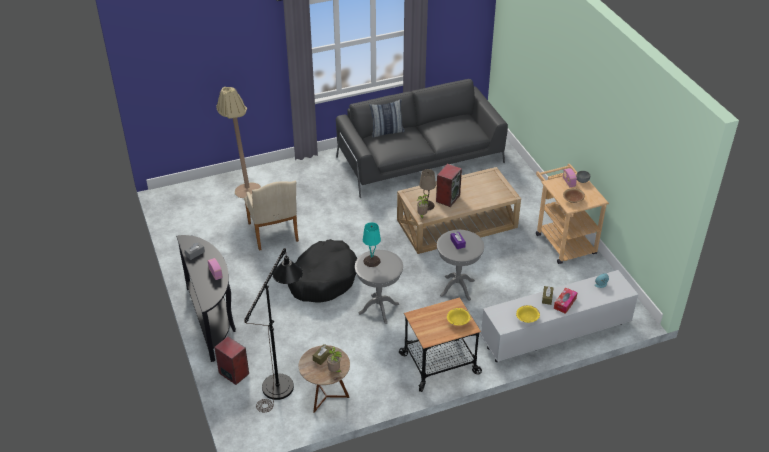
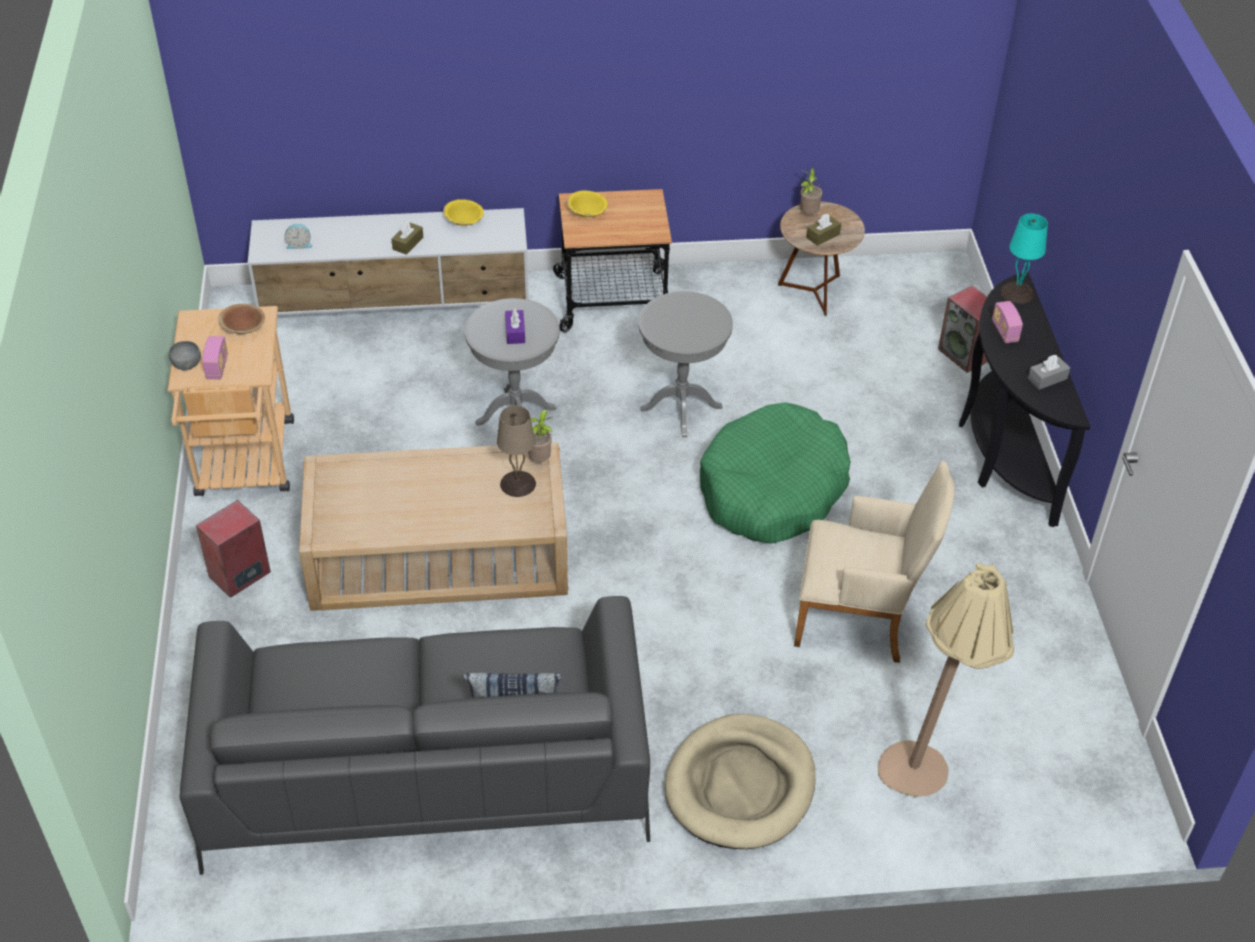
camera: 165 degrees left, 5 degrees up
beige armchair [244,180,299,251] -> beige armchair turned 105 degrees clockwise [794,461,955,663]
black floor lamp [244,248,303,412] -> none
black dog bed [288,239,357,303] -> green dog bed [700,402,850,544]
turquoise table lamp [363,222,381,267] -> turquoise table lamp moved to [1000,214,1048,304]
speaker [436,164,462,207] -> speaker moved to [196,500,271,598]
tissue box [554,287,578,314] -> none
none -> beige dog bed [665,714,816,849]

